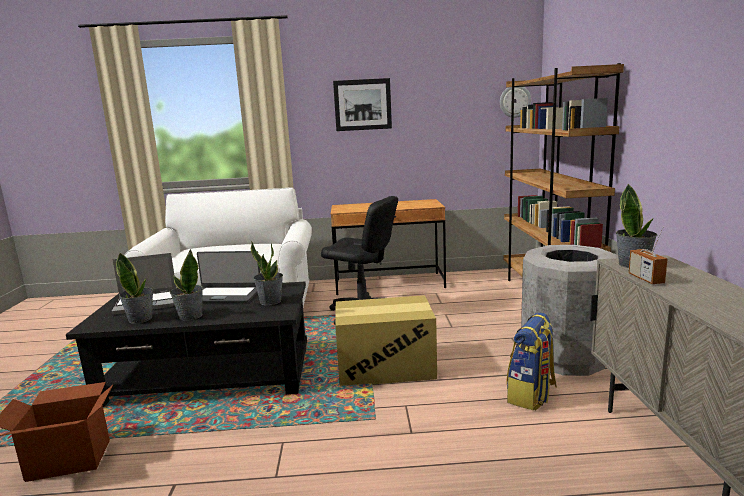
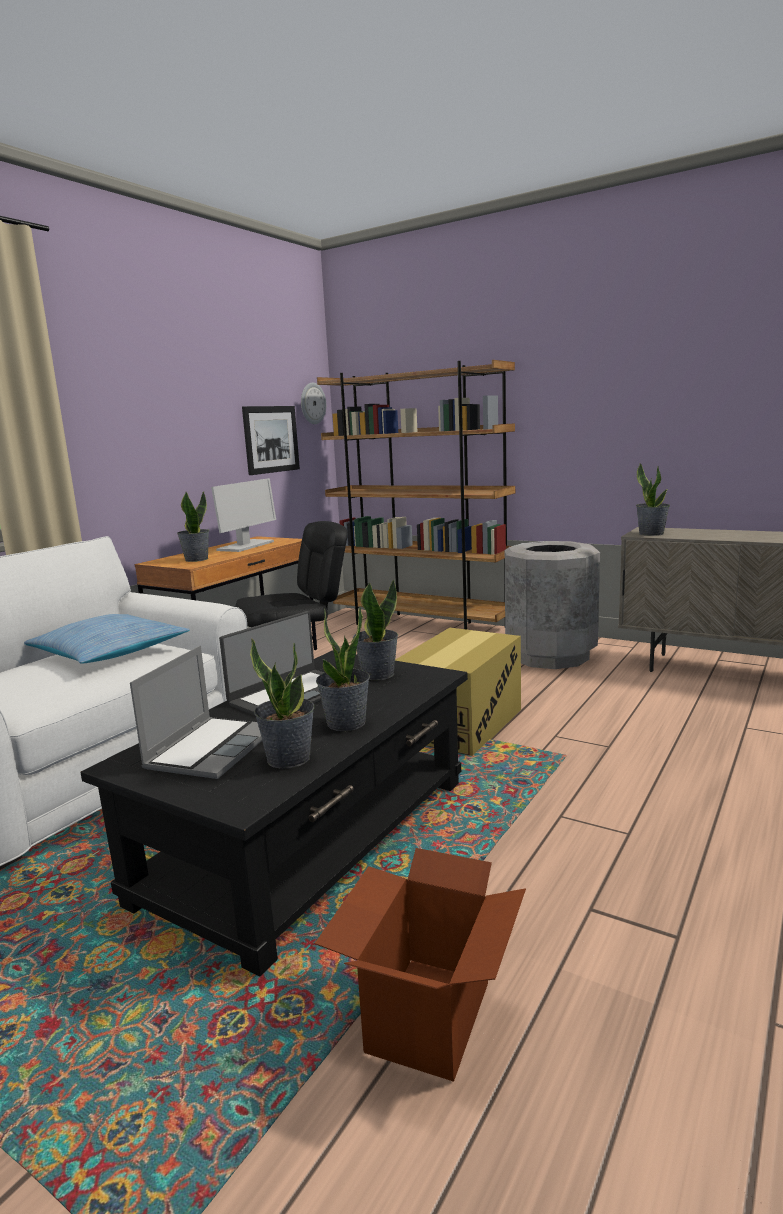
camera: 55 degrees left, 0 degrees up
picture [333,78,392,131] -> picture moved to [242,406,300,475]
backpack [506,312,557,411] -> none
radio [628,226,667,284] -> none
none -> pillow [24,614,190,664]
none -> potted plant [177,491,209,562]
none -> monitor [211,478,276,552]

